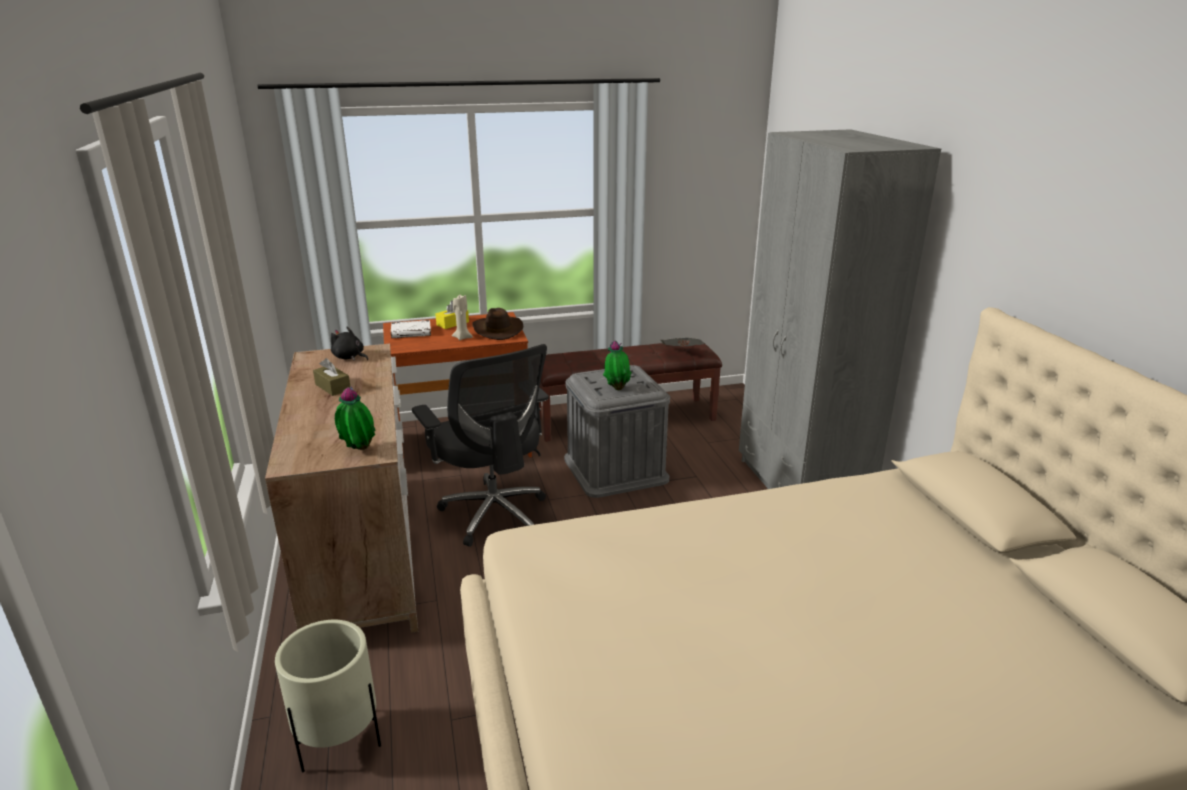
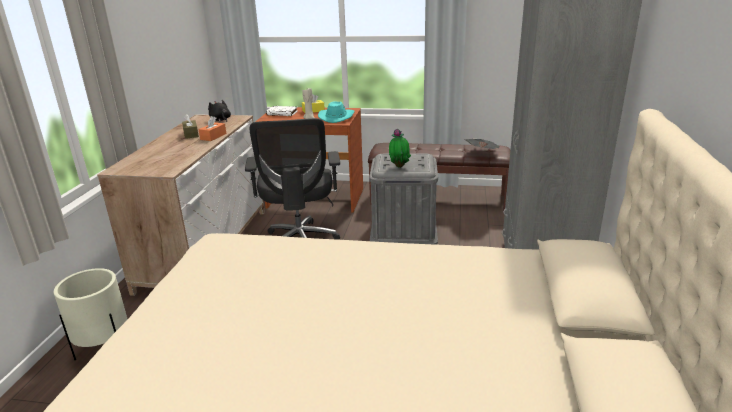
camera: 25 degrees right, 0 degrees up
potted plant [335,386,375,450] -> none
brown hat [472,308,523,340] -> turquoise hat [318,101,354,123]
none -> orange tissue box [199,116,226,141]

